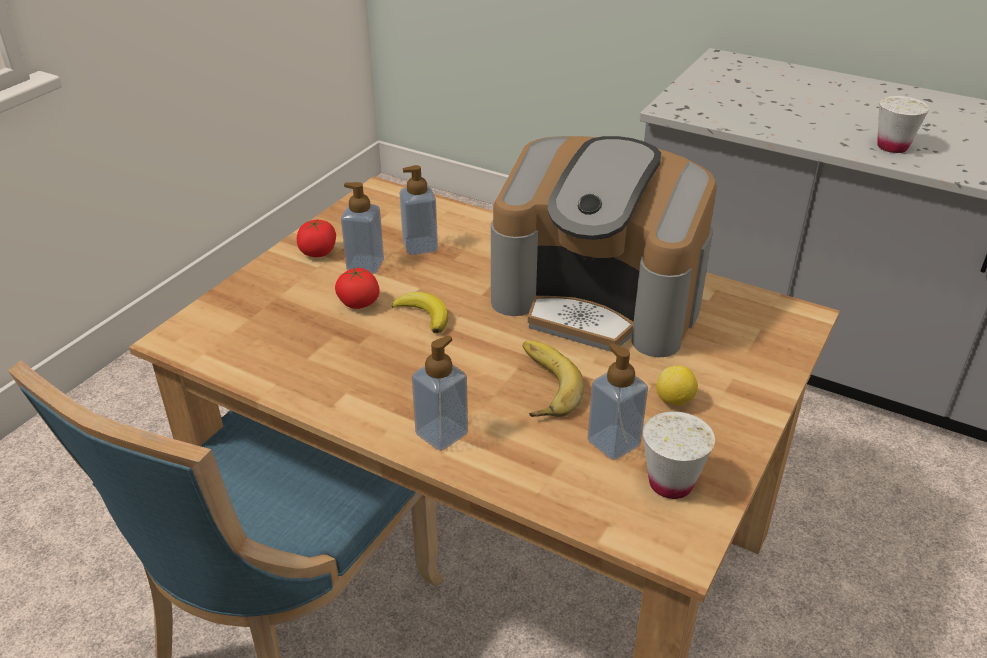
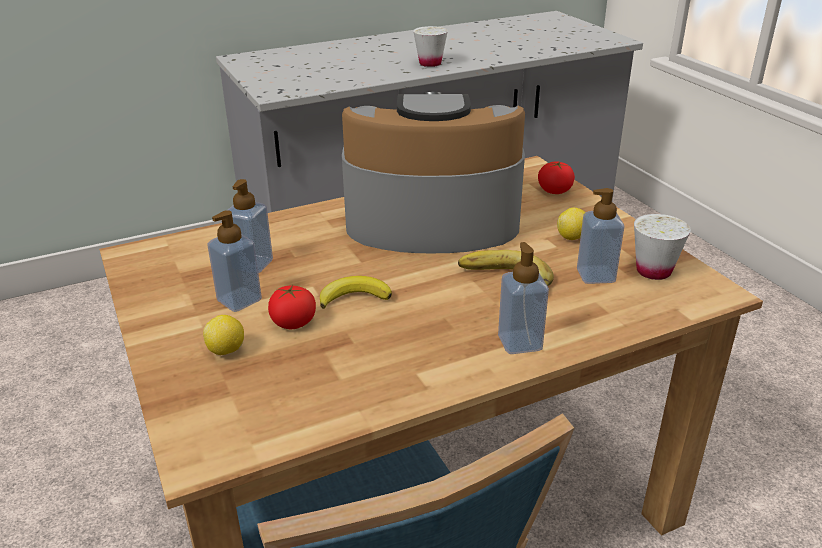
camera: 55 degrees left, 5 degrees down
tomato [297,220,336,257] -> tomato moved to [538,161,575,194]
coffee machine [491,136,717,358] -> coffee machine turned 150 degrees counterclockwise [342,91,525,253]
none -> lemon [203,315,244,355]

